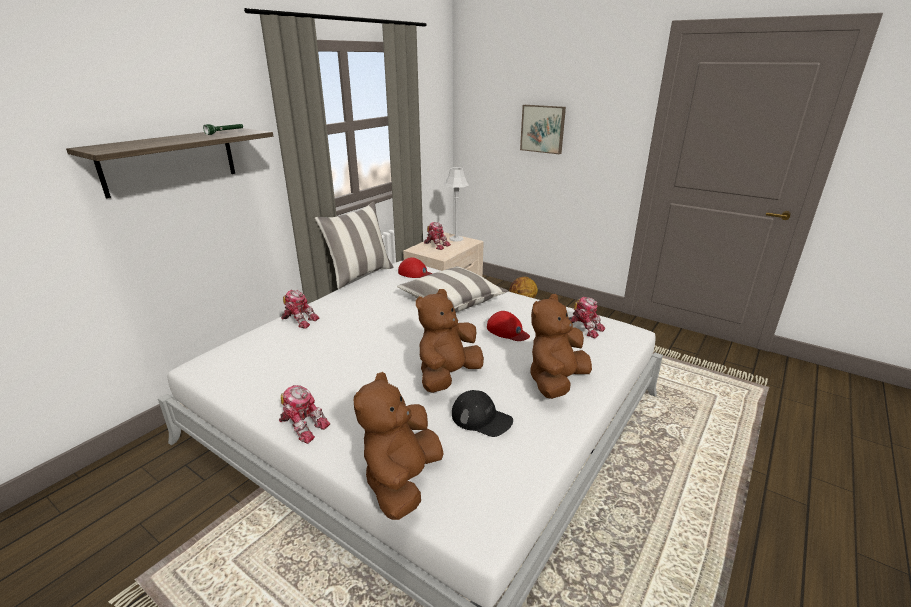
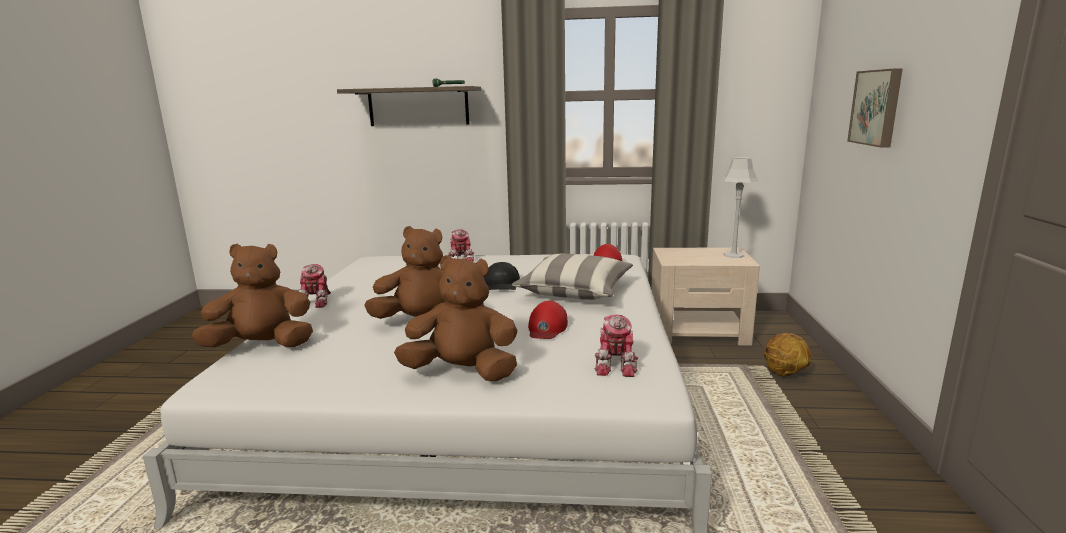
camera: 60 degrees right, 10 degrees down
pillow [315,201,394,289] -> none
toy robot [424,222,451,250] -> none
black cap [452,390,513,437] -> black cap moved to [484,262,520,290]

